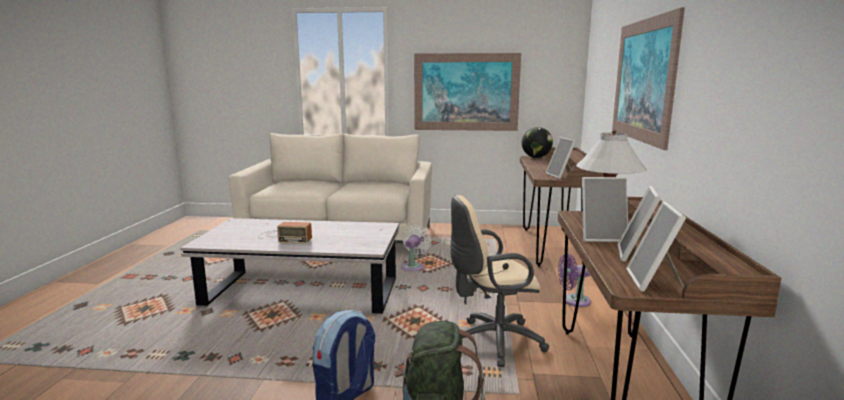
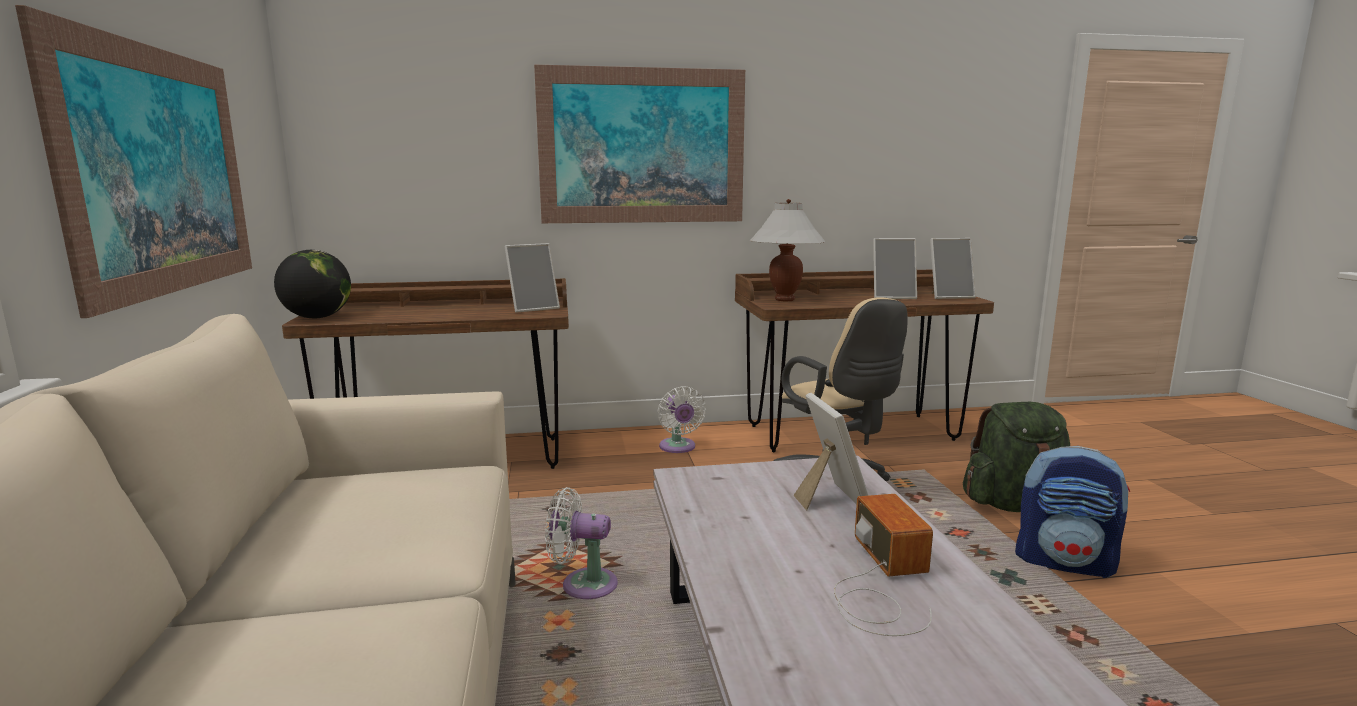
camera: 105 degrees left, 0 degrees up
purple fan [558,254,591,307] -> white fan [658,386,706,453]
picture frame [582,177,628,242] -> picture frame moved to [793,393,869,510]

